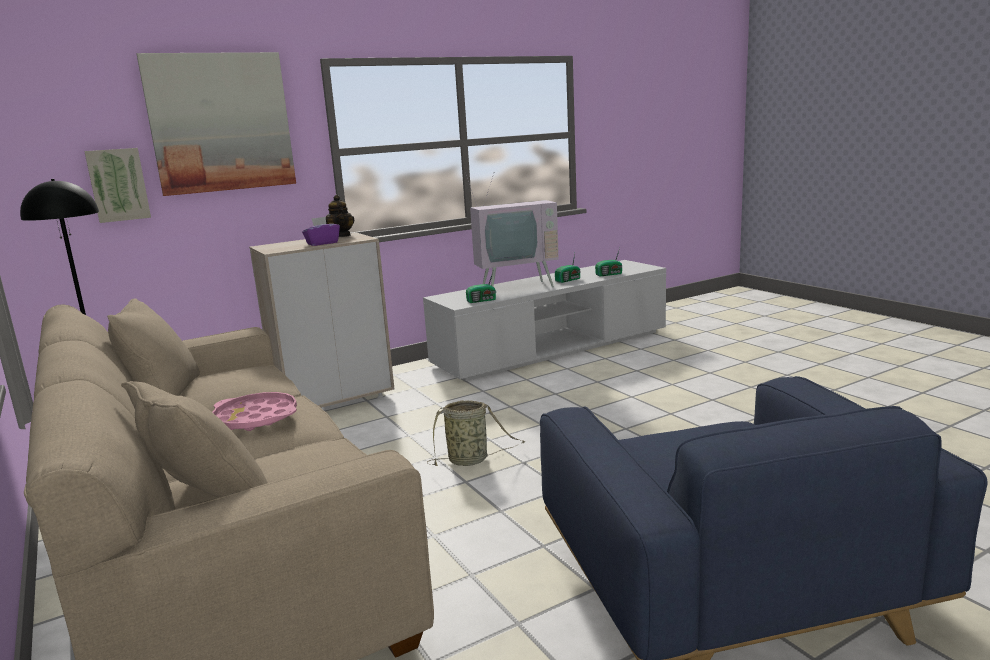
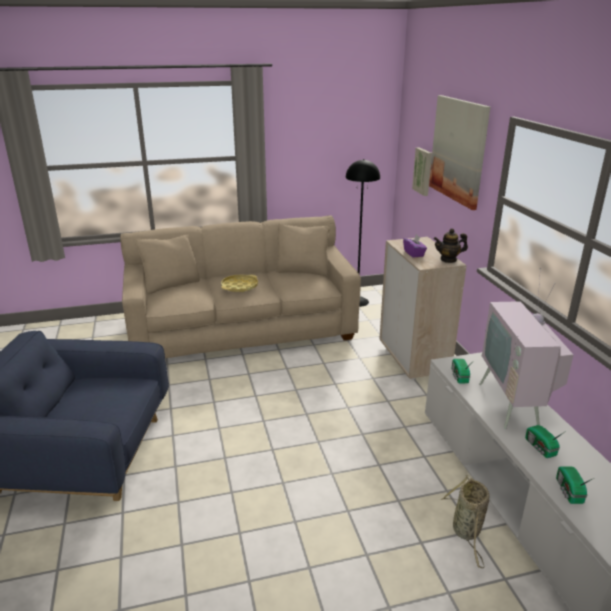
camera: 105 degrees right, 10 degrees up
pink tray [212,392,297,431] -> yellow tray [221,274,258,292]
basket [427,400,525,466] -> basket moved to [441,475,490,568]

